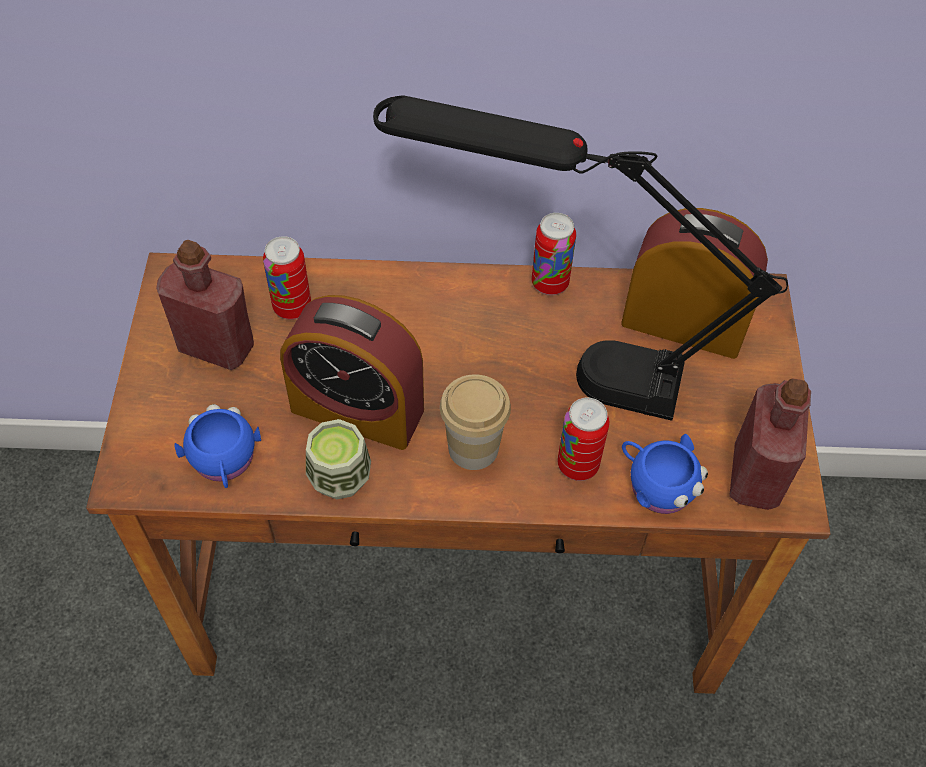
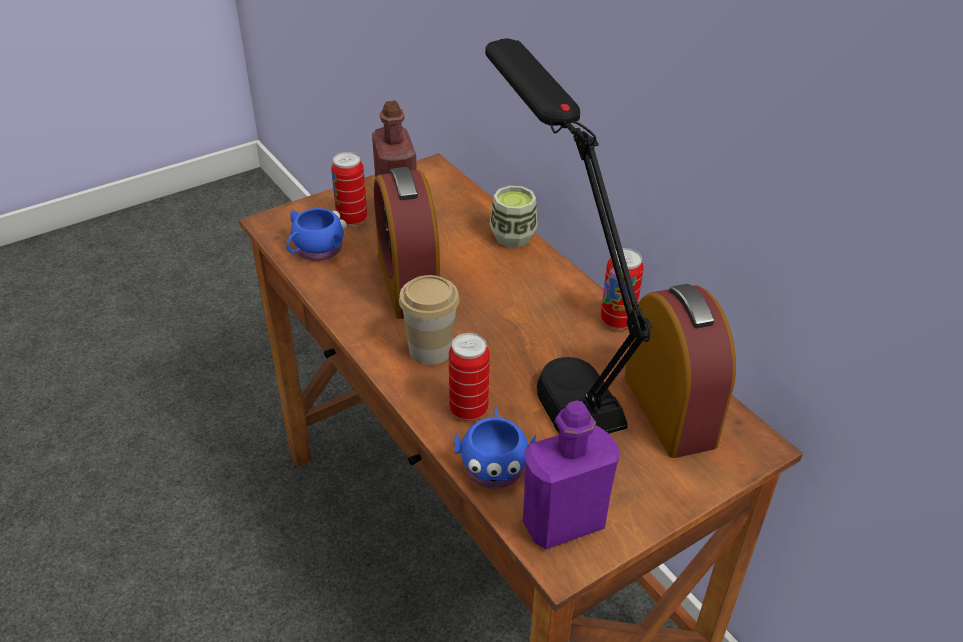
camera: 55 degrees right, 15 degrees down
can [263,236,311,320] -> can moved to [331,152,367,226]
cup [306,419,371,499] -> cup moved to [490,186,538,248]
red bottle [729,379,811,510] -> purple bottle [523,400,619,549]

